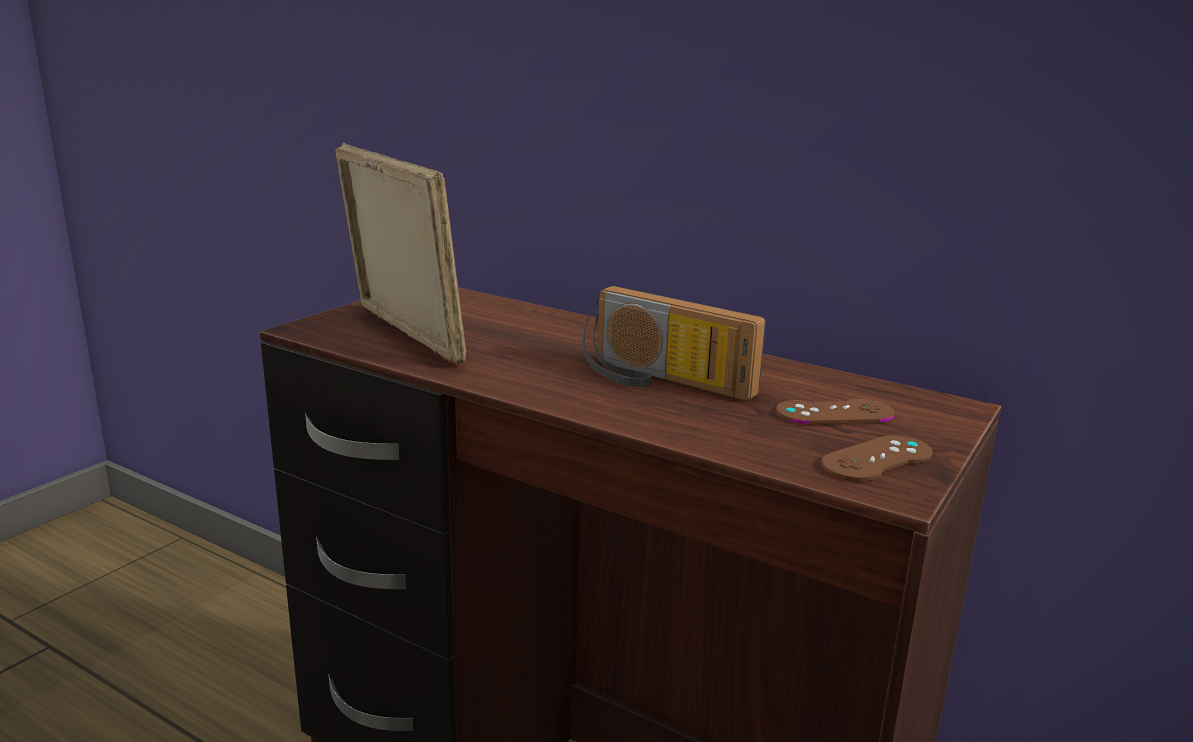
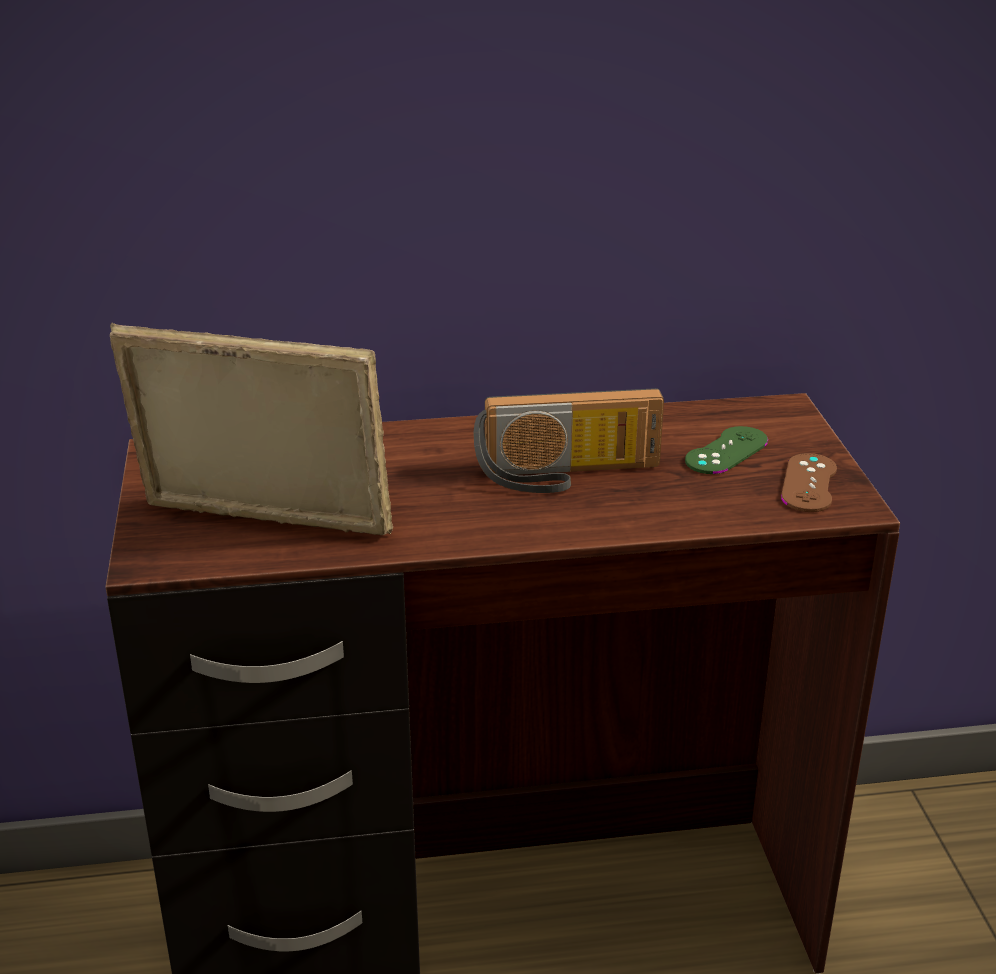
camera: 40 degrees left, 10 degrees up
brown game controller [776,399,895,424] -> green game controller [685,426,768,474]

